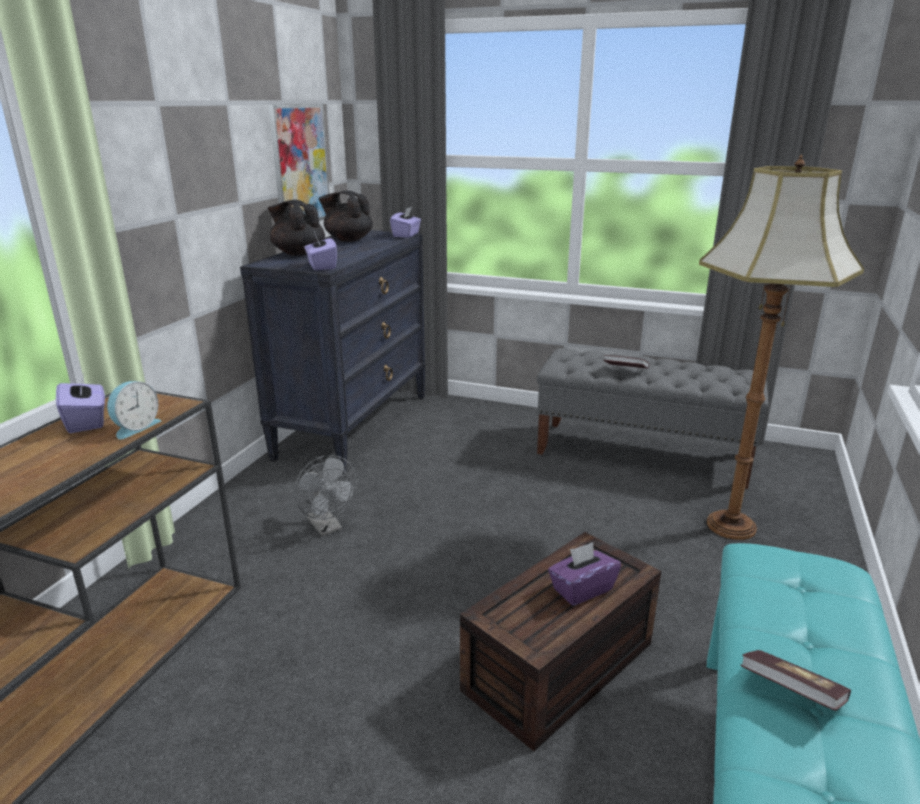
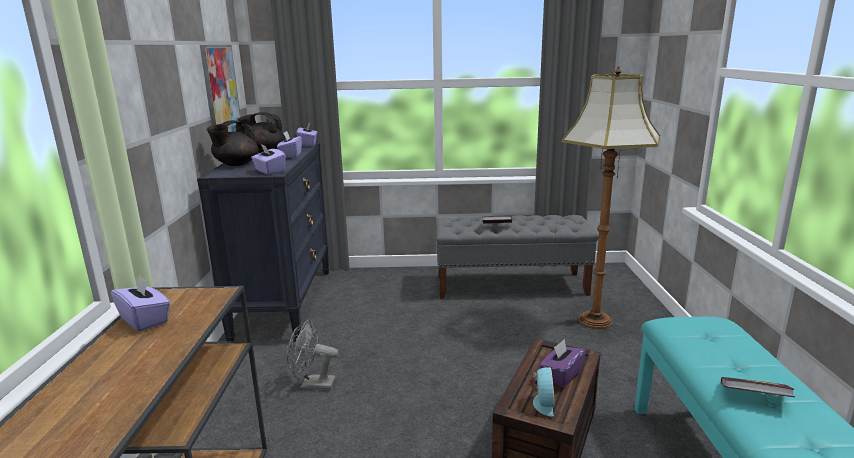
camera: 20 degrees left, 5 degrees down
alarm clock [107,381,162,439] -> alarm clock moved to [533,367,555,417]
black teapot [268,200,325,256] -> black teapot turned 75 degrees counterclockwise [207,120,259,166]
grey fan [294,455,357,536] -> grey fan turned 150 degrees clockwise [287,320,338,390]
none -> purple tissue box [277,131,302,158]

